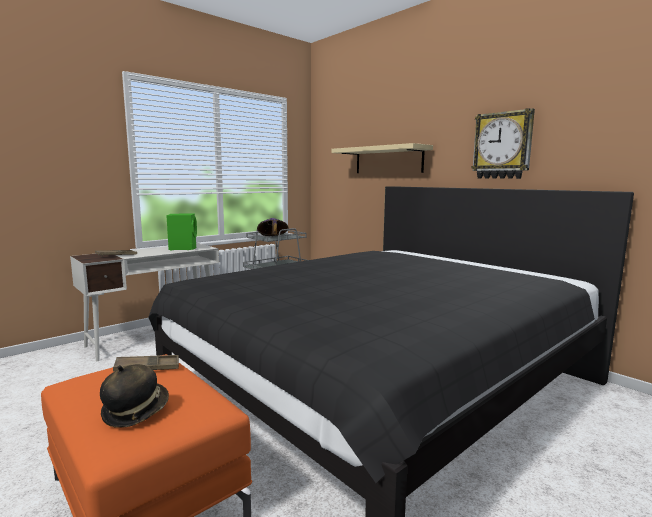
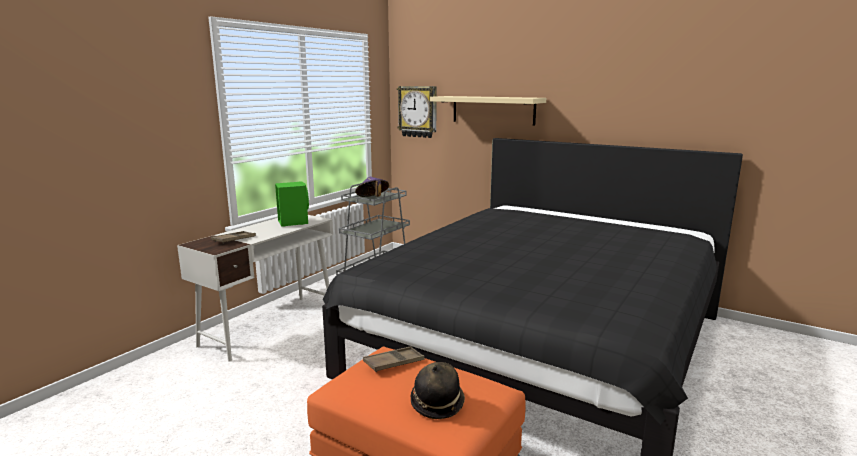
camera: 15 degrees left, 5 degrees up
wall clock [471,108,535,179] -> wall clock moved to [397,86,437,138]

